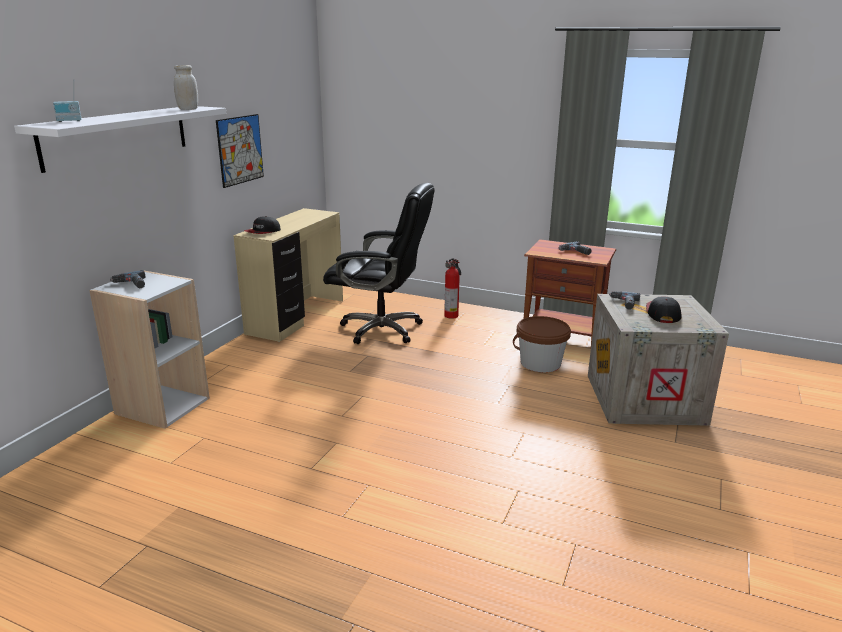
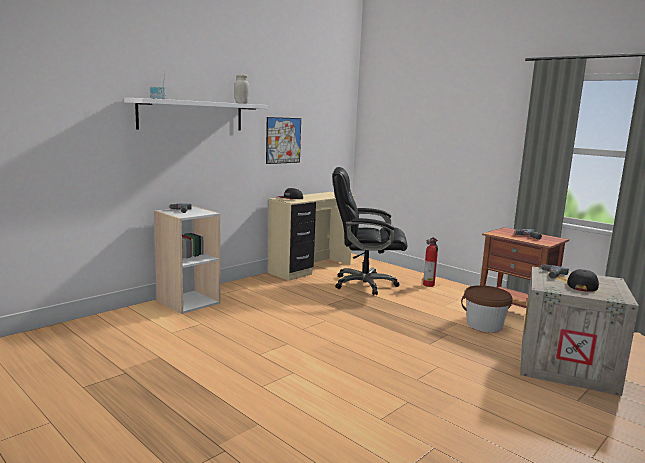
camera: 20 degrees right, 10 degrees down
black office chair [323,183,435,344] -> black office chair turned 150 degrees clockwise [332,167,407,295]

